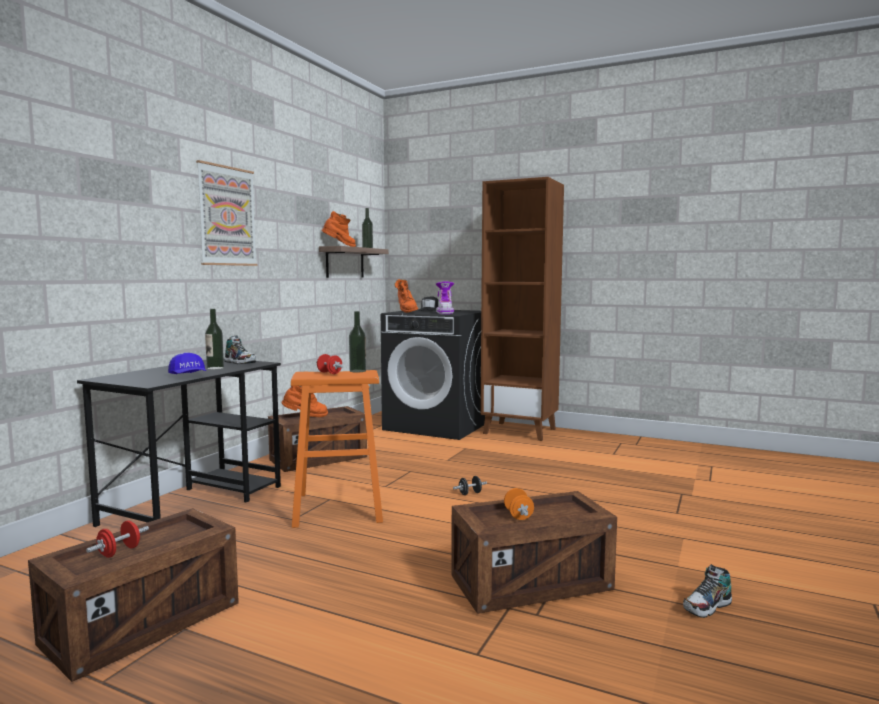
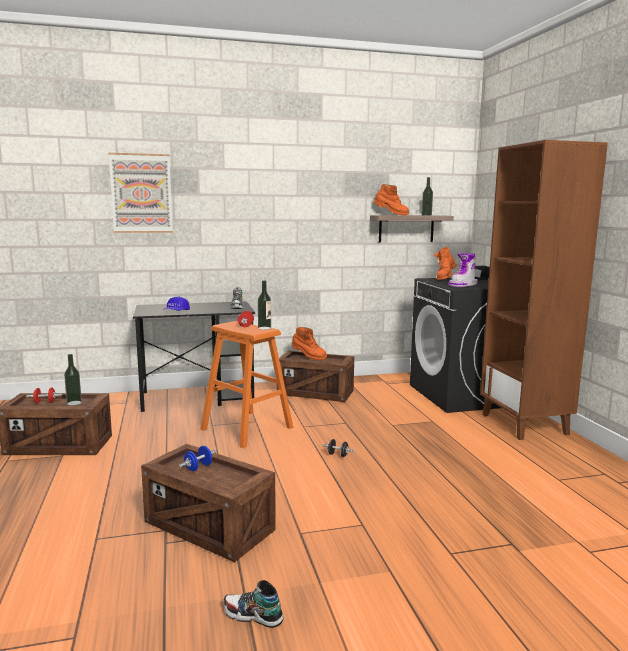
camera: 50 degrees right, 5 degrees up
picture [196,160,257,266] -> picture moved to [109,153,173,233]
bottle [205,309,224,370] -> bottle moved to [64,354,82,406]
orange dumbbell [504,488,534,520] -> blue dumbbell [179,446,216,471]

